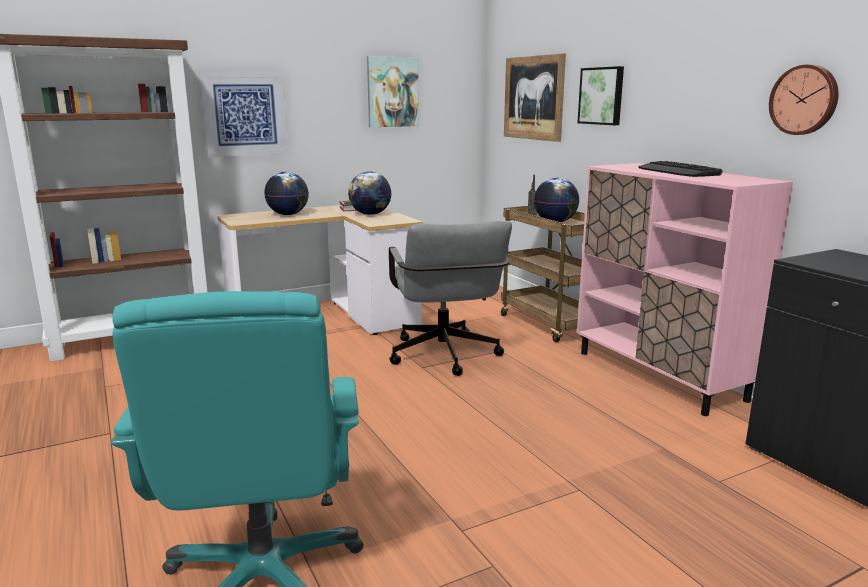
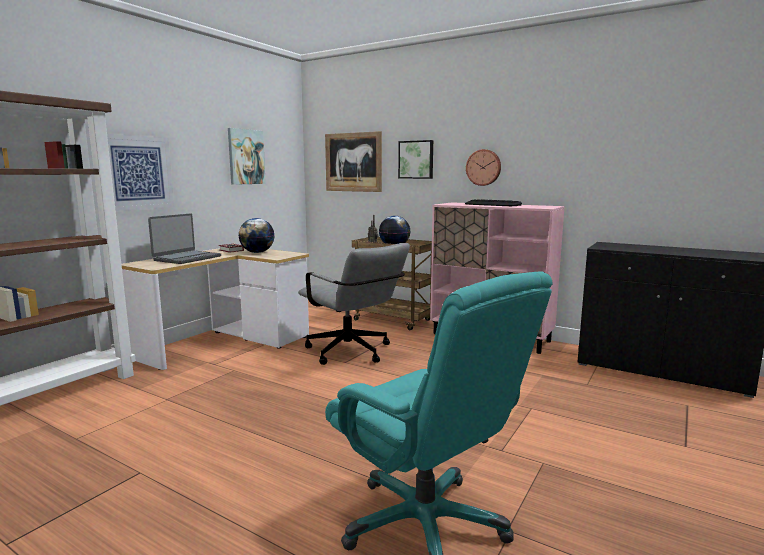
camera: 30 degrees left, 5 degrees down
globe [264,172,309,215] -> laptop [148,213,221,264]
wall clock [769,64,839,135] -> wall clock moved to [466,149,501,186]

